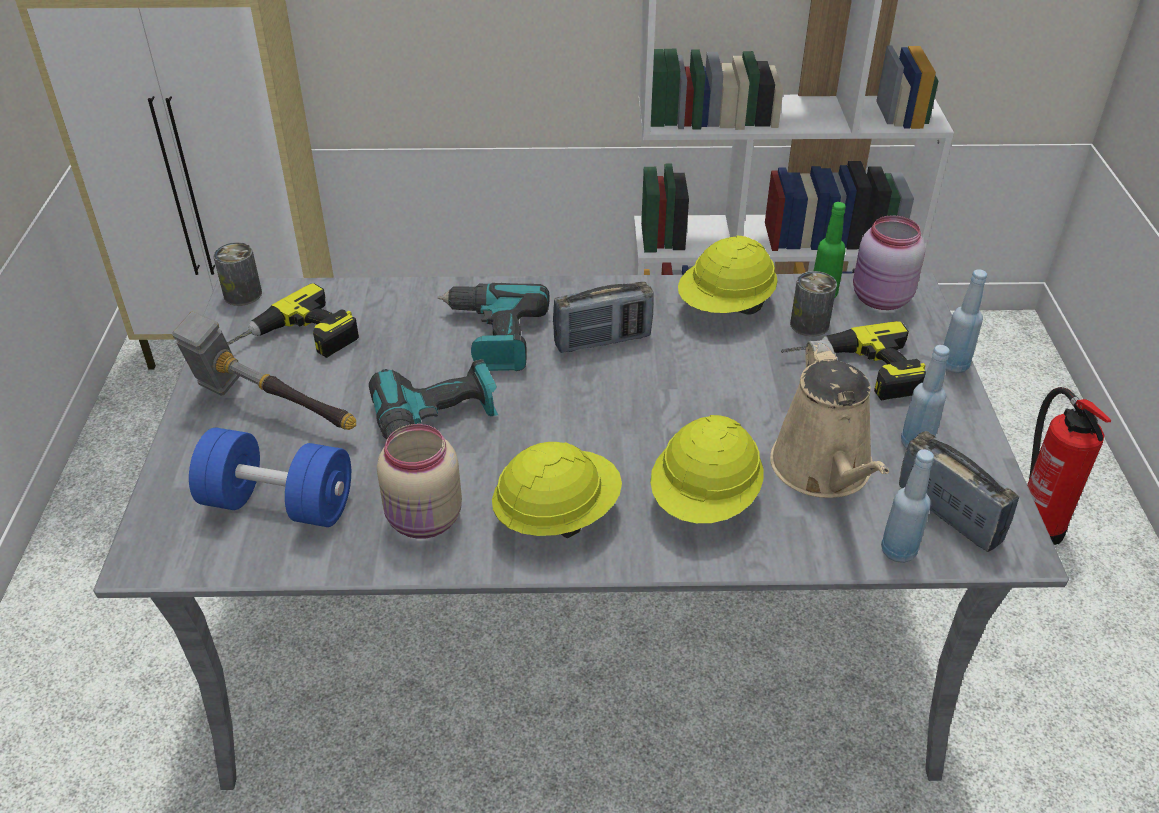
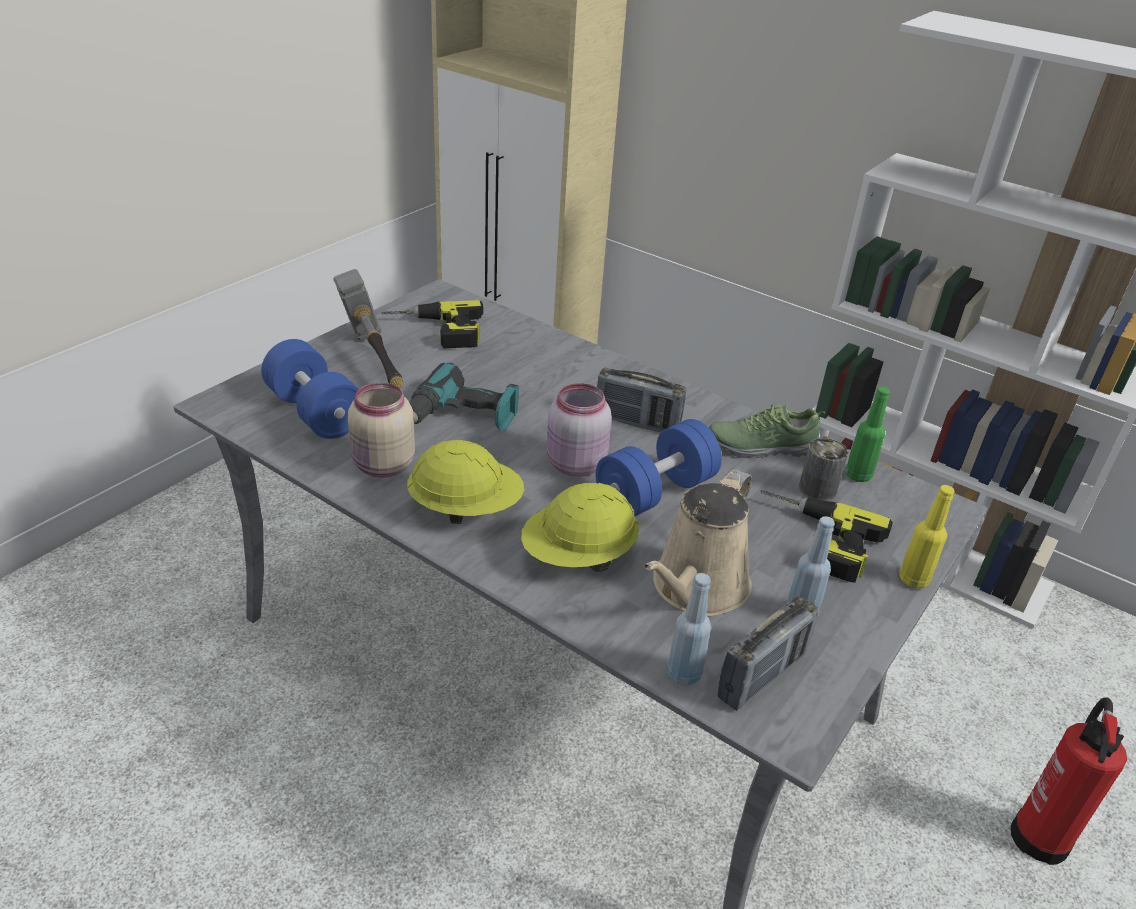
camera: 35 degrees right, 5 degrees down
can [213,242,262,306] -> none
power drill [437,283,549,371] -> none
yellow hard hat [678,236,778,314] -> shoe [709,404,825,458]
pink jar [853,215,926,310] -> pink jar moved to [547,383,612,476]
radio [899,431,1019,552] -> radio turned 45 degrees clockwise [717,596,819,710]
blue bottle [944,269,987,373] -> yellow bottle [899,485,955,588]
none -> blue dumbbell [596,419,722,516]

